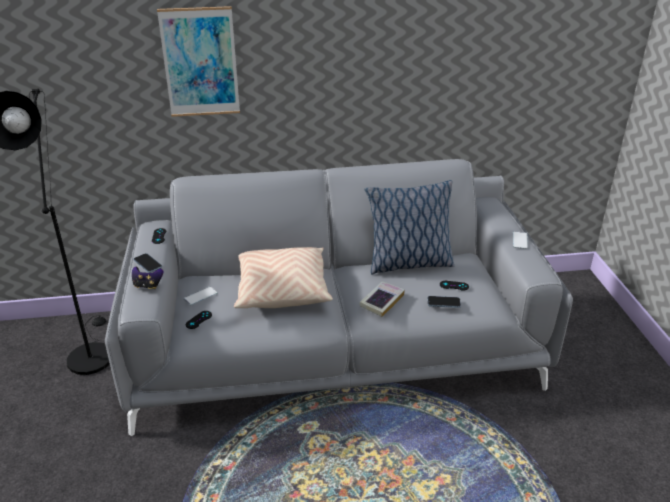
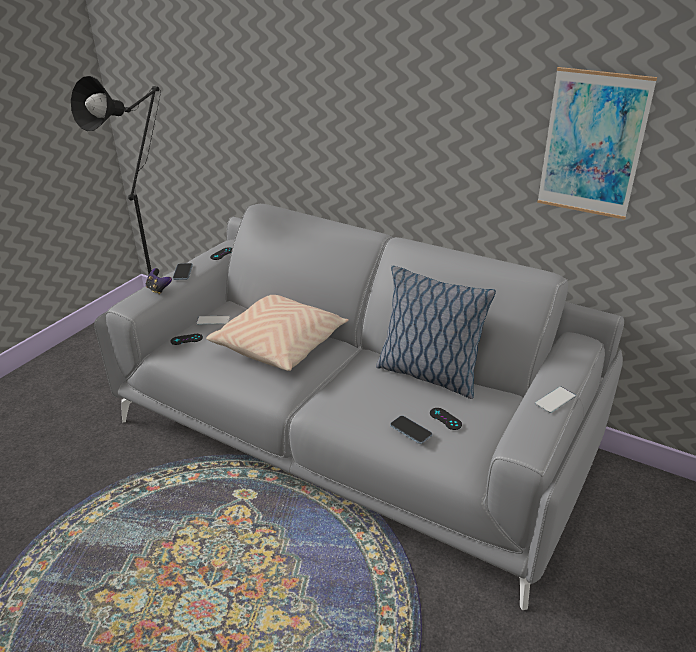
camera: 40 degrees right, 0 degrees up
picture [157,6,240,117] -> picture moved to [537,67,657,220]
book [359,281,405,317] -> none

